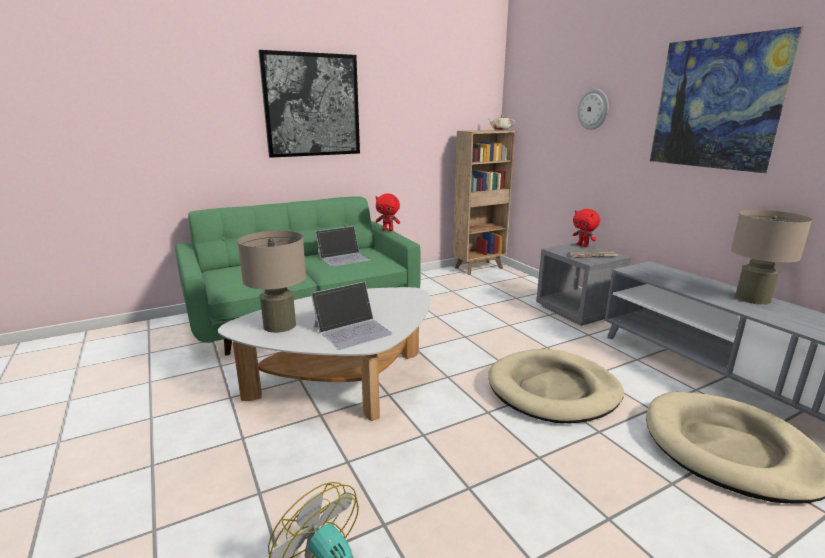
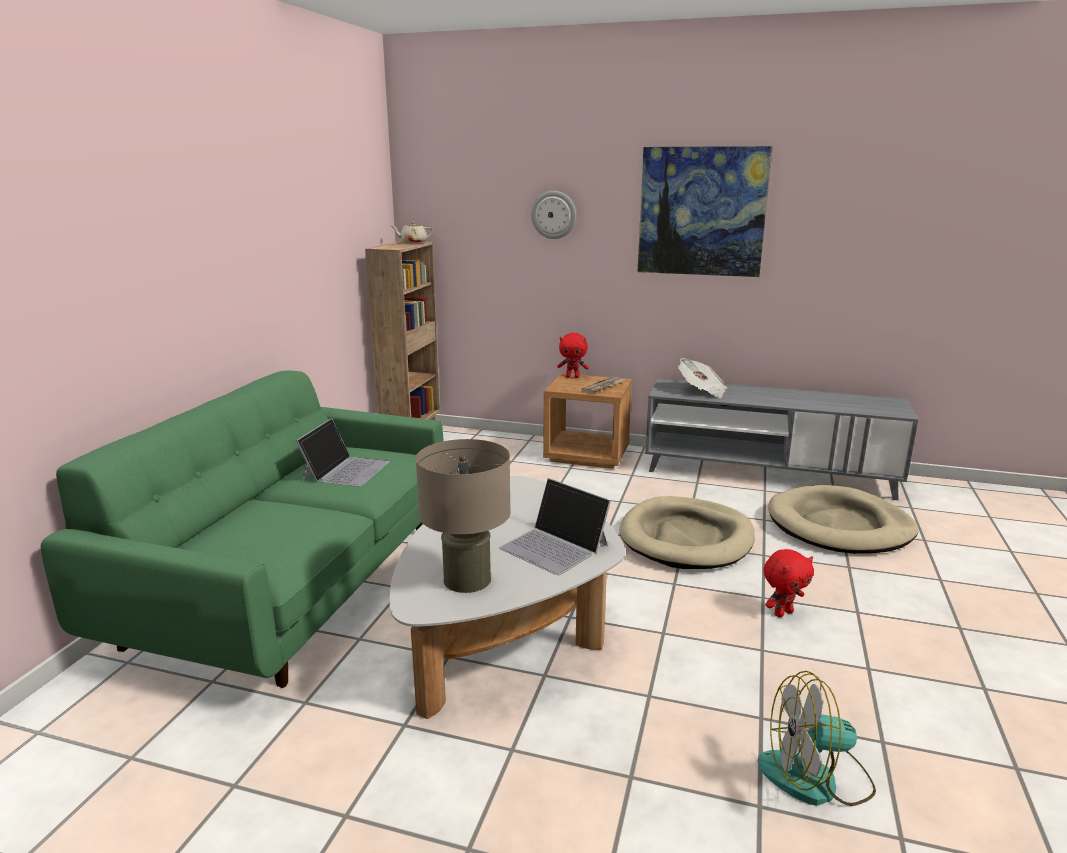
camera: 45 degrees left, 0 degrees up
picture [258,50,360,158] -> none
laptop [311,282,393,350] -> laptop turned 120 degrees clockwise [499,478,611,575]
red plush toy [376,194,400,231] -> red plush toy moved to [764,549,814,617]
grey nightstand [536,243,631,326] -> brown nightstand [543,373,632,469]
beige table lamp [731,210,812,305] -> none
none -> newspaper [678,358,727,398]

